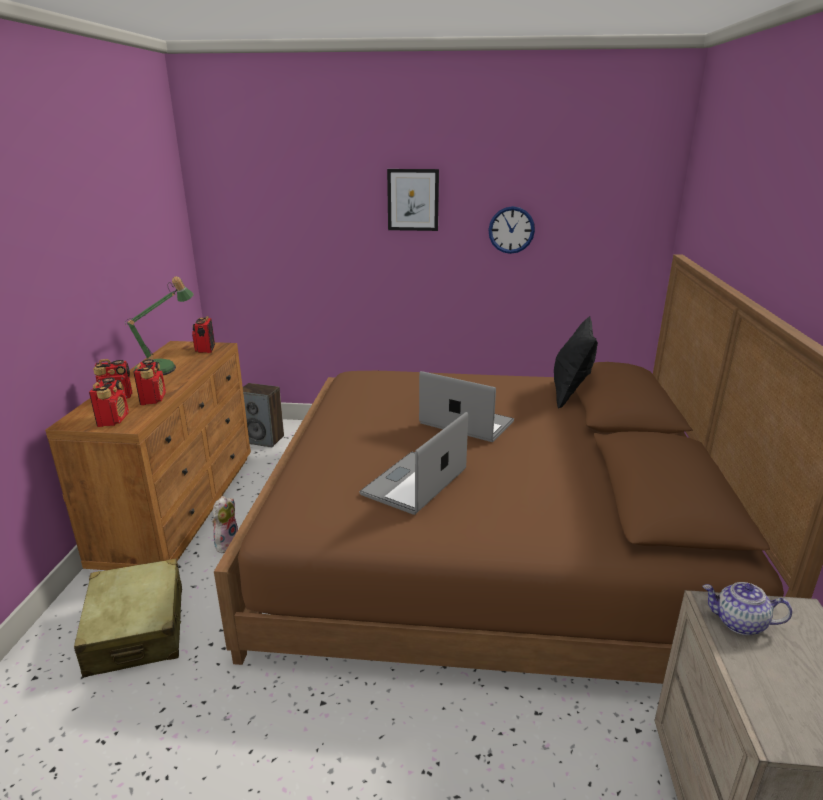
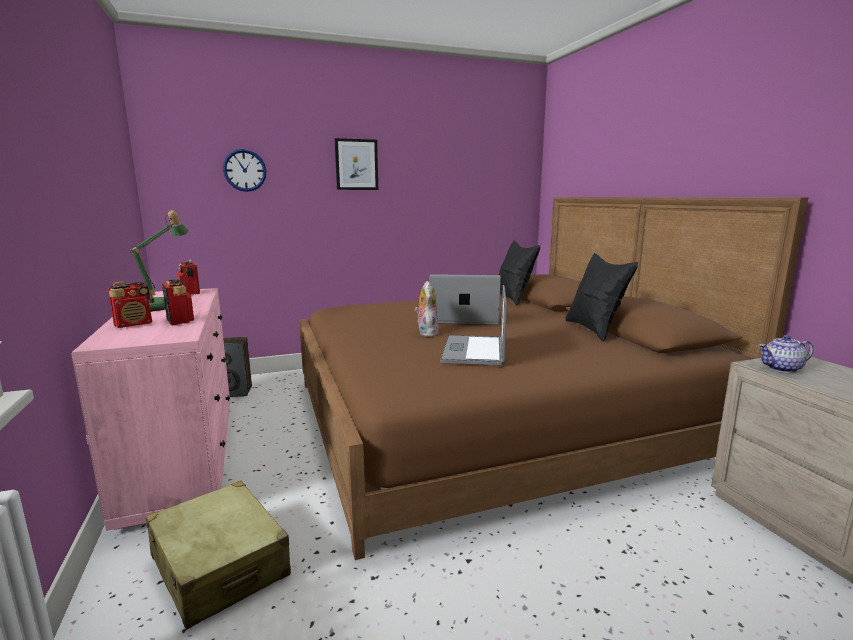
camera: 25 degrees left, 10 degrees down
brown dresser [45,341,251,570] -> pink dresser [71,288,230,531]
radio [89,377,129,427] -> none
plush toy [212,496,238,553] -> plush toy moved to [415,281,439,337]
wall clock [488,206,535,254] -> wall clock moved to [223,149,266,192]
none -> black pillow [566,253,638,342]

